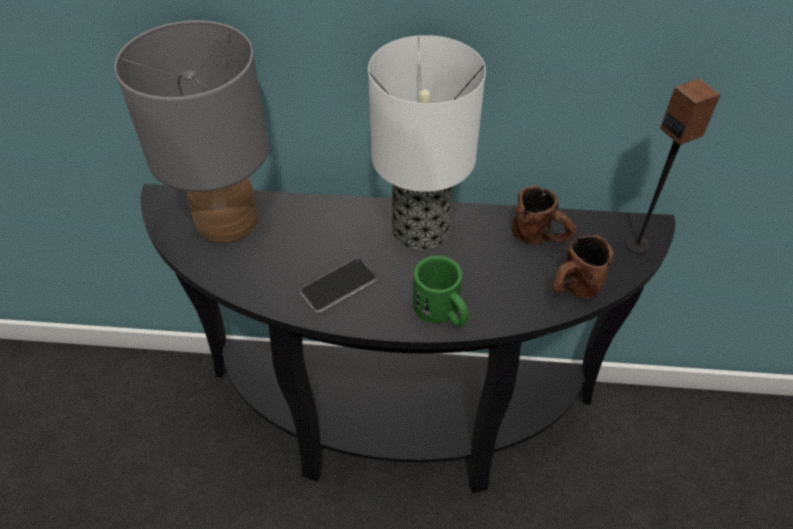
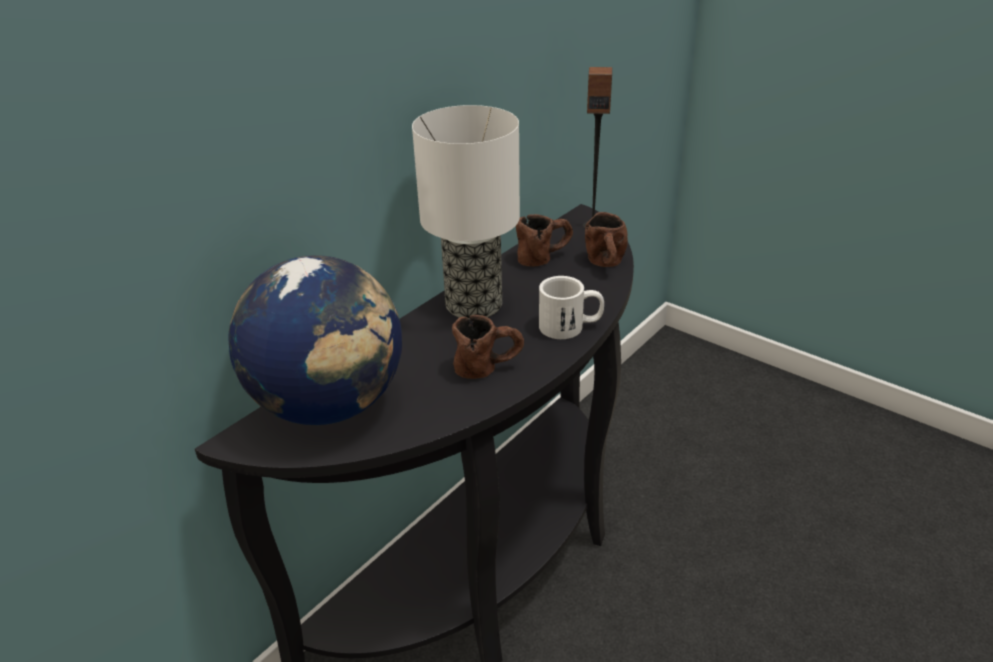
camera: 55 degrees left, 15 degrees down
grey table lamp [114,20,269,243] -> globe [228,255,402,425]
phone [300,258,377,313] -> brown mug [452,315,524,379]
green mug [413,256,468,327] -> white mug [539,276,604,339]

